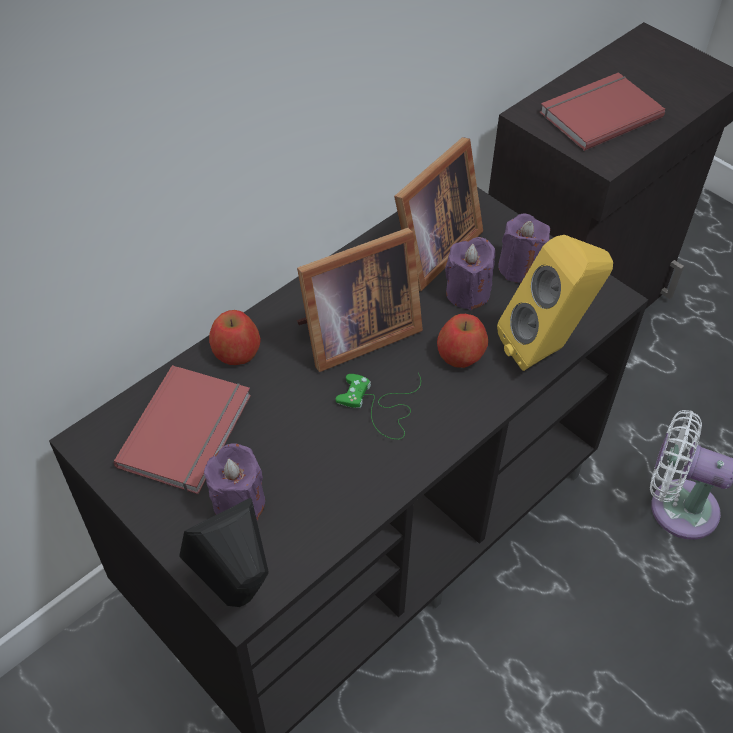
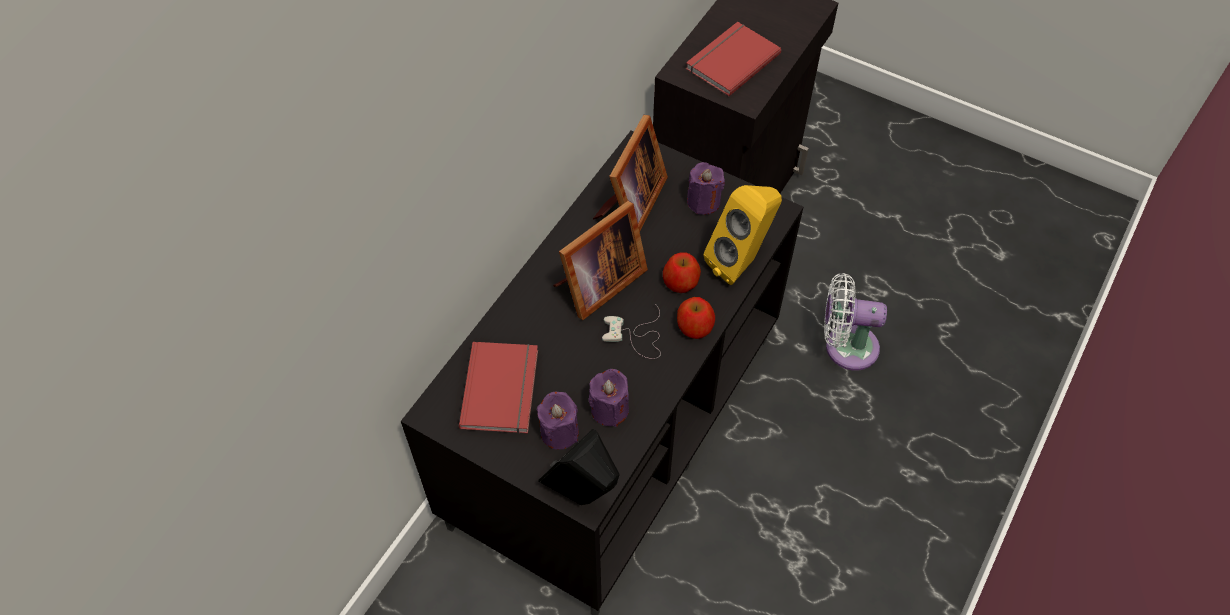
camera: 15 degrees left, 5 degrees up
apple [209,310,261,365] -> apple moved to [677,297,715,339]
green game controller [335,373,421,439] -> white game controller [602,304,661,359]
purple candle [445,237,495,310] -> purple candle moved to [588,369,629,427]

